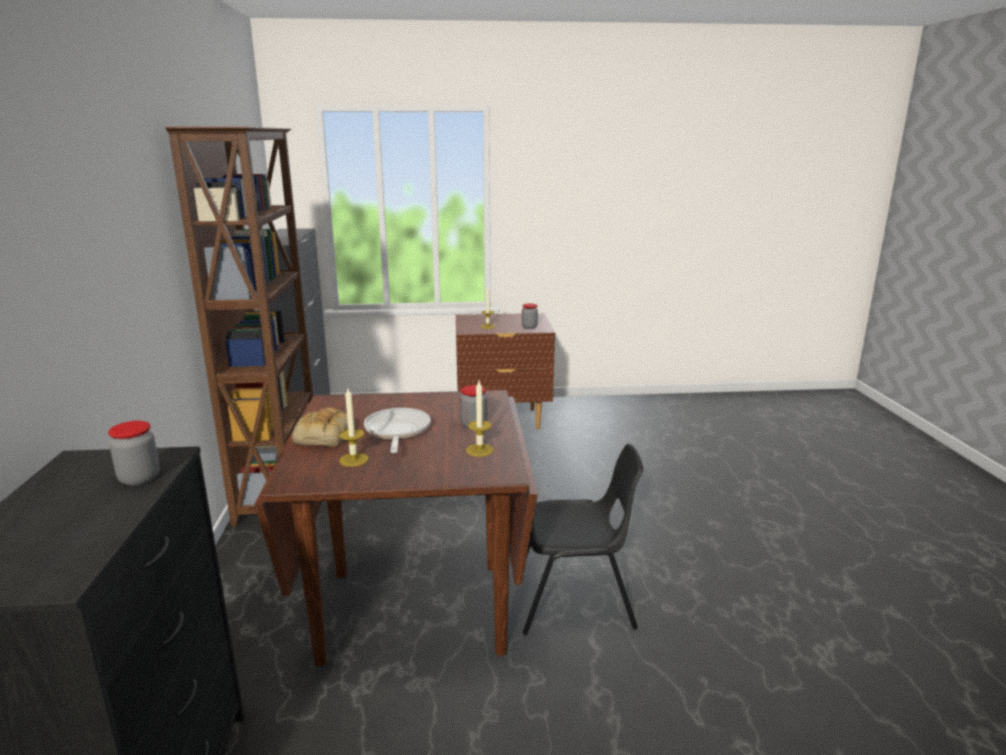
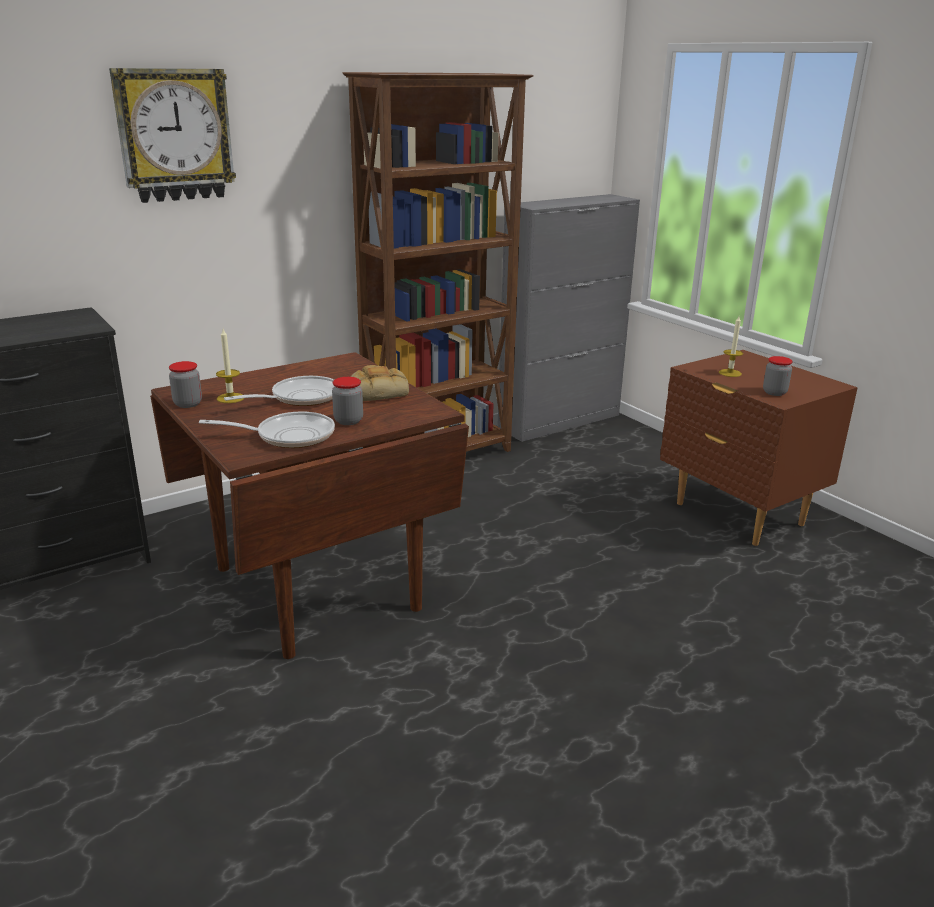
camera: 60 degrees right, 5 degrees up
jar [108,421,160,486] -> jar moved to [169,361,202,408]
bread [292,407,355,447] -> bread moved to [350,365,409,401]
candle [466,381,494,457] -> frying pan [199,411,335,448]
black chair [522,444,644,635] -> none
none -> wall clock [109,68,236,203]

